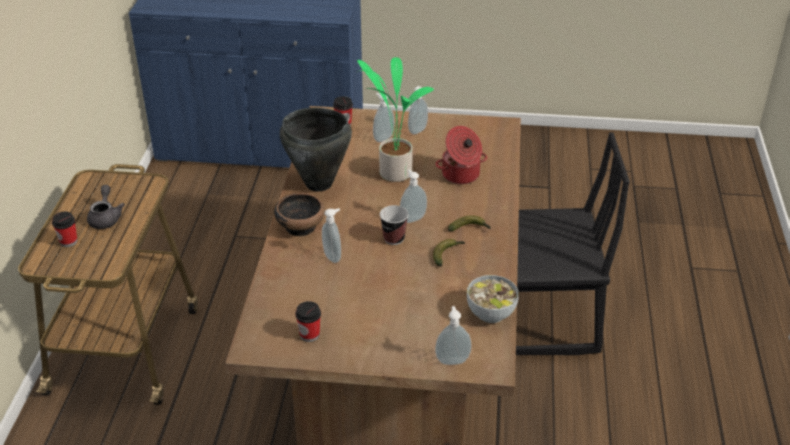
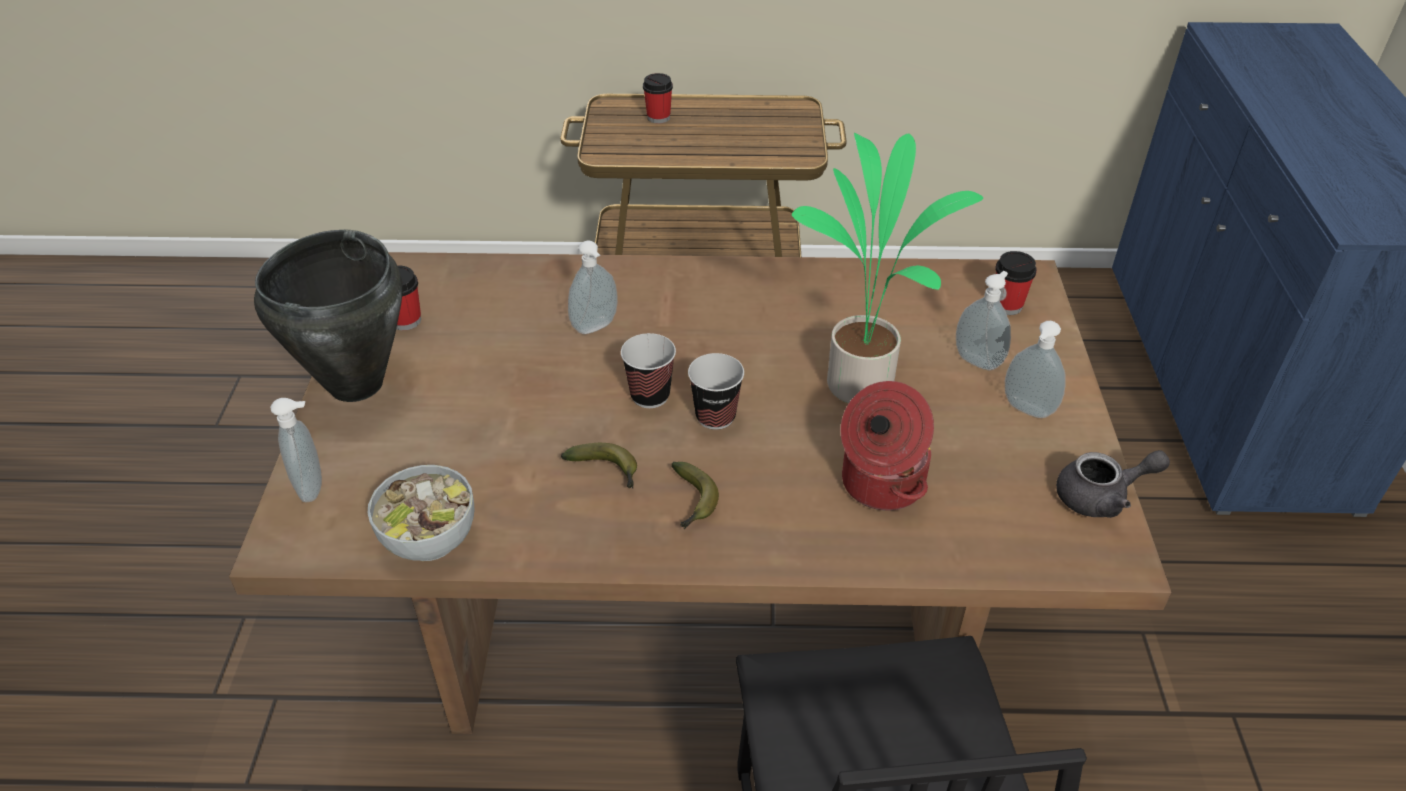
camera: 85 degrees right, 5 degrees up
grey teapot [87,185,125,229] -> grey teapot moved to [1056,450,1170,518]
bowl [274,193,325,237] -> none
black cooking pot [280,108,352,191] -> black cooking pot moved to [254,230,403,402]
soap dispenser [400,169,427,223] -> cup [688,353,744,430]

